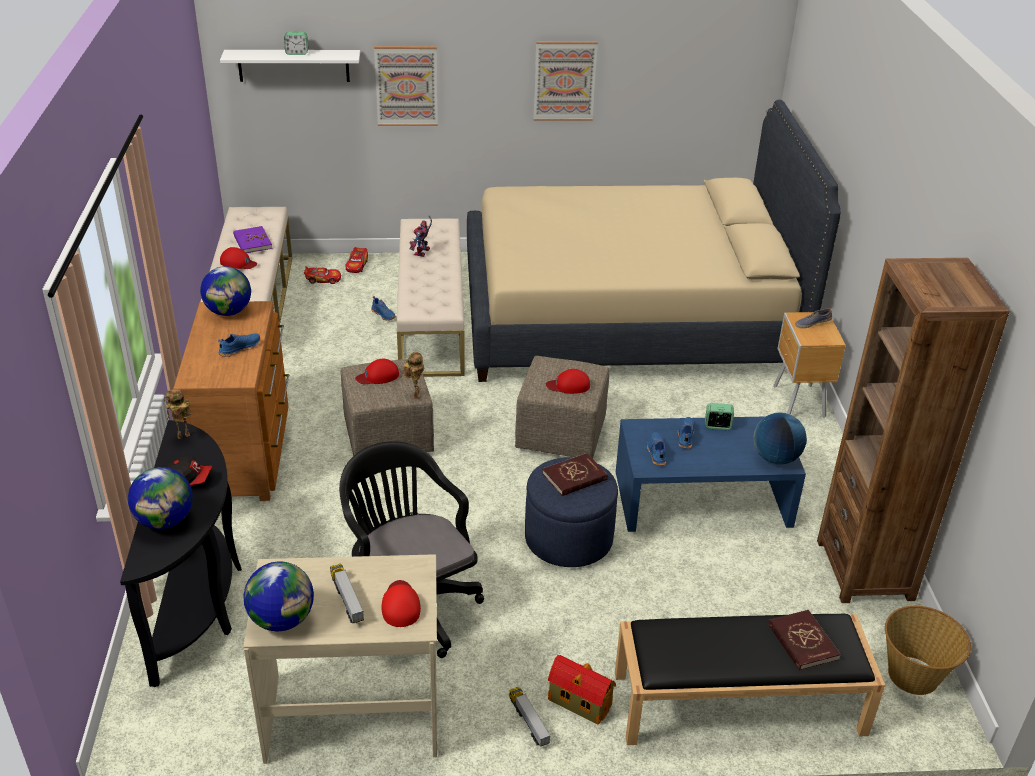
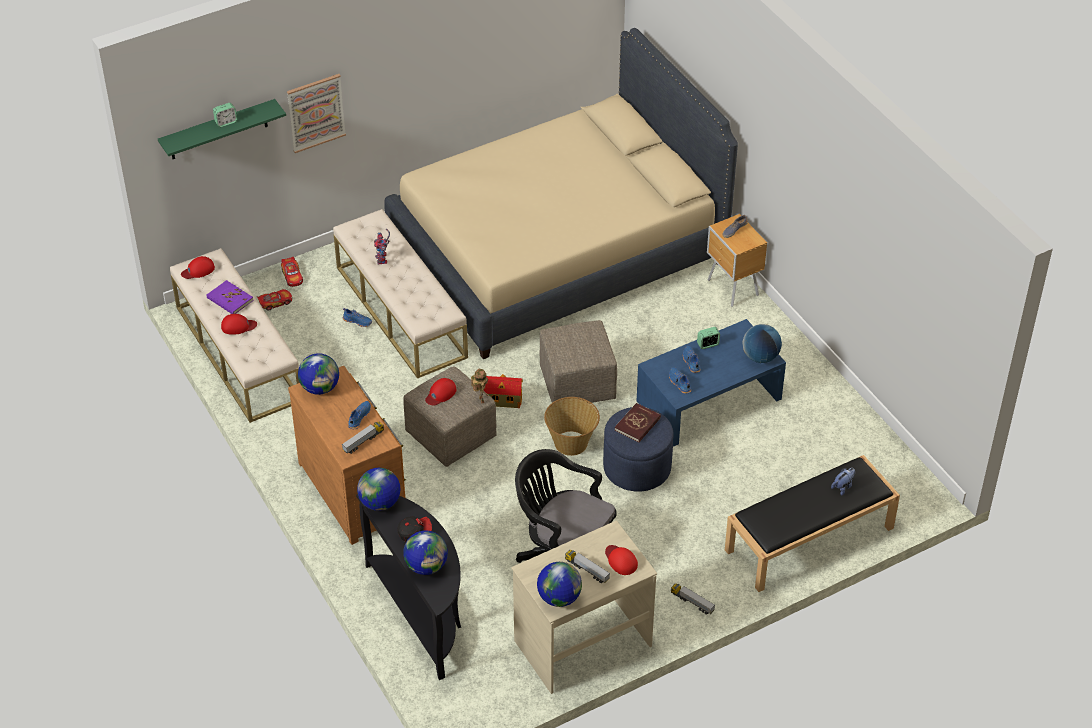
camera: 25 degrees left, 10 degrees up
toy robot [163,389,191,439] -> globe [357,468,400,511]
white shelf [220,50,360,82] -> green shelf [158,99,286,159]
picture [534,41,598,121] -> none
red cap [546,369,590,394] -> red cap moved to [181,256,215,279]
toy house [548,655,616,725] -> toy house moved to [484,374,523,408]
red book [768,610,841,671] -> plush toy [831,468,855,495]
brown bookcase [817,258,1009,603] -> none
basket [885,606,971,695] -> basket moved to [544,397,600,456]
none -> toy truck [342,422,384,454]

